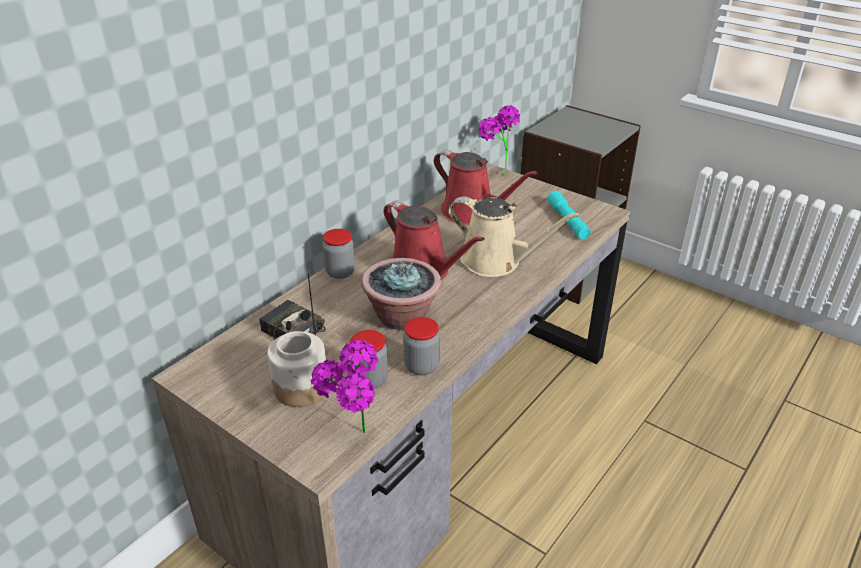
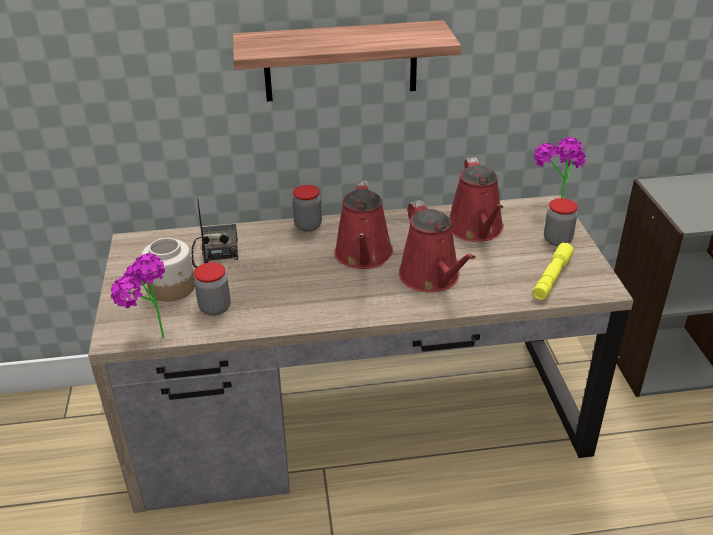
camera: 45 degrees right, 0 degrees up
potted plant [361,258,441,330] -> none
jar [403,317,440,375] -> jar moved to [544,198,578,246]
beige watering can [448,196,581,277] -> red watering can [399,200,476,292]
turquoise flashlight [548,191,590,239] -> yellow flashlight [533,242,574,300]
none -> shelf [233,20,461,102]

